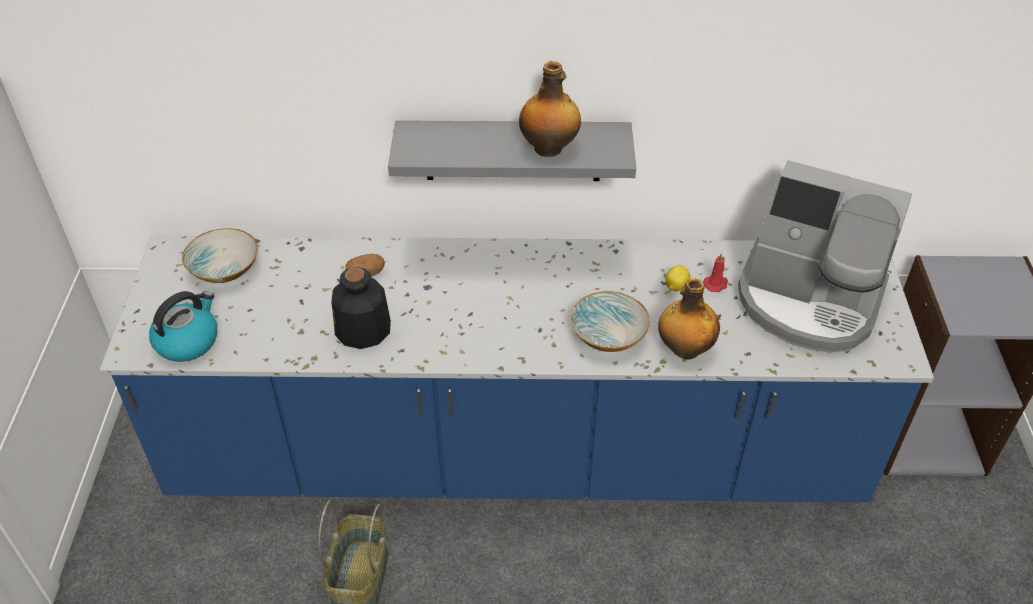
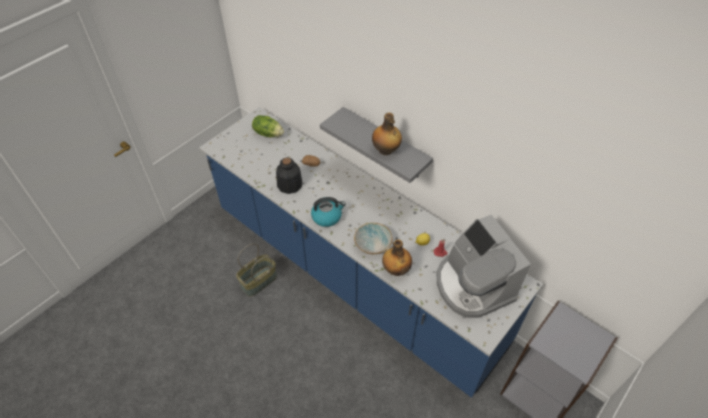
camera: 40 degrees right, 5 degrees up
kettle [149,291,217,362] -> kettle moved to [311,197,346,227]
bowl [182,228,258,283] -> lettuce [252,115,284,137]

